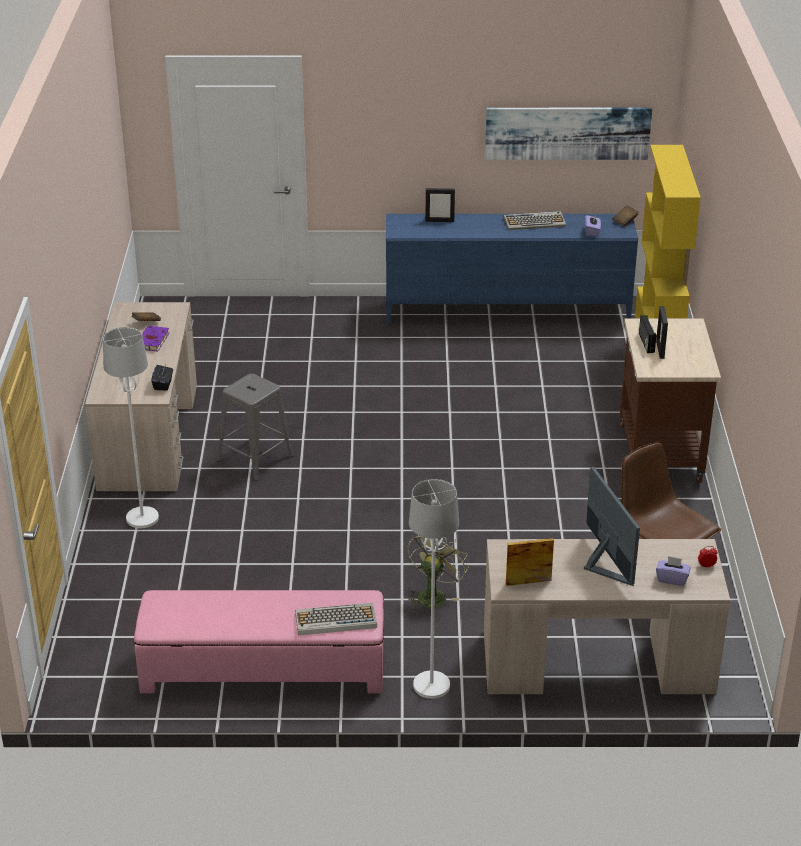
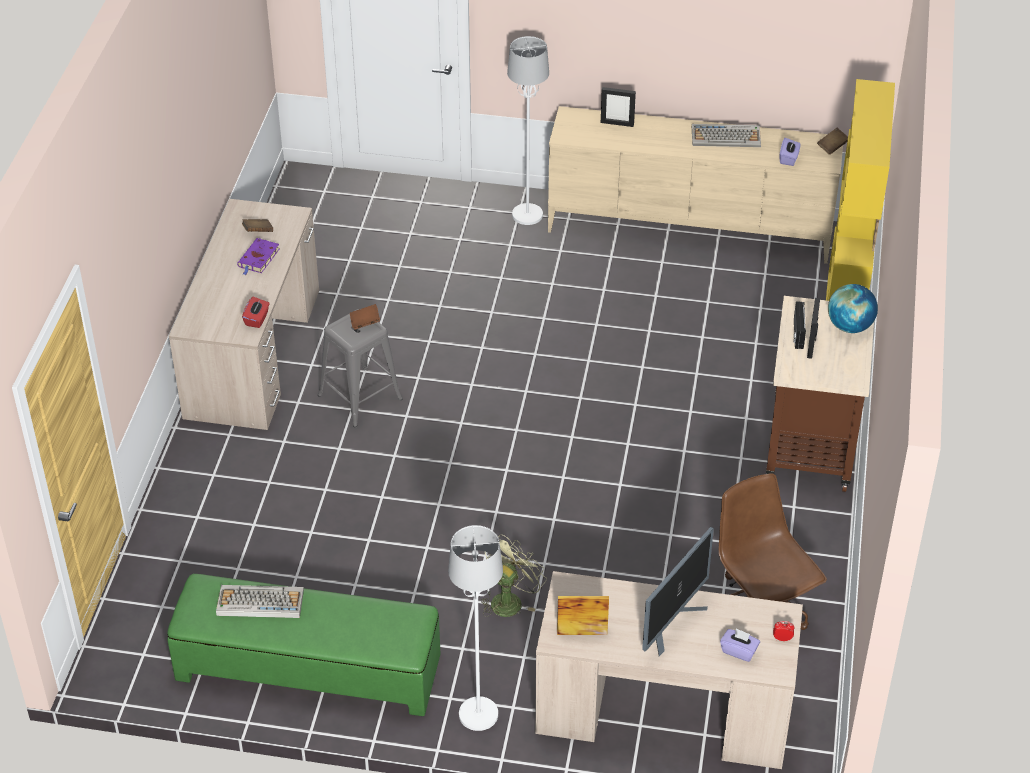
camera: 10 degrees right, 10 degrees up
white floor lamp [103,327,159,528] -> white floor lamp moved to [507,36,549,225]
pink bench [134,590,384,693] -> green bench [167,574,440,716]
black tissue box [151,365,173,390] -> red tissue box [242,297,270,328]
keyboard [295,602,377,635] -> keyboard moved to [216,585,304,618]
blue cabinet [386,214,638,325] -> beige cabinet [548,106,843,264]
picture [485,108,652,160] -> none
monitor [584,466,640,586] -> monitor turned 45 degrees clockwise [642,527,714,656]
none -> brown book [350,304,380,330]
none -> globe [828,284,878,333]

